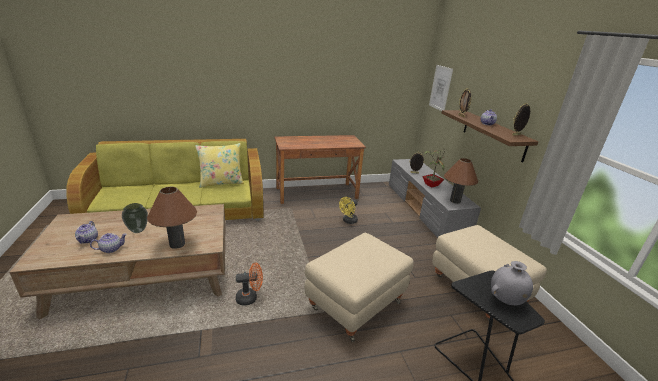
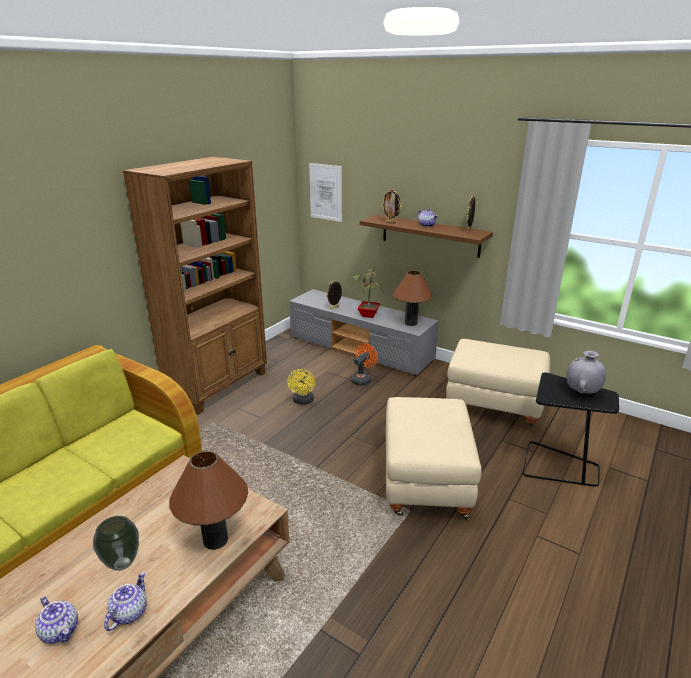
camera: 40 degrees left, 0 degrees up
yellow pillow [195,143,244,188] -> none
orange fan [236,262,263,306] -> orange fan moved to [351,343,378,386]
brown desk [274,135,366,204] -> brown bookcase [123,157,267,415]

